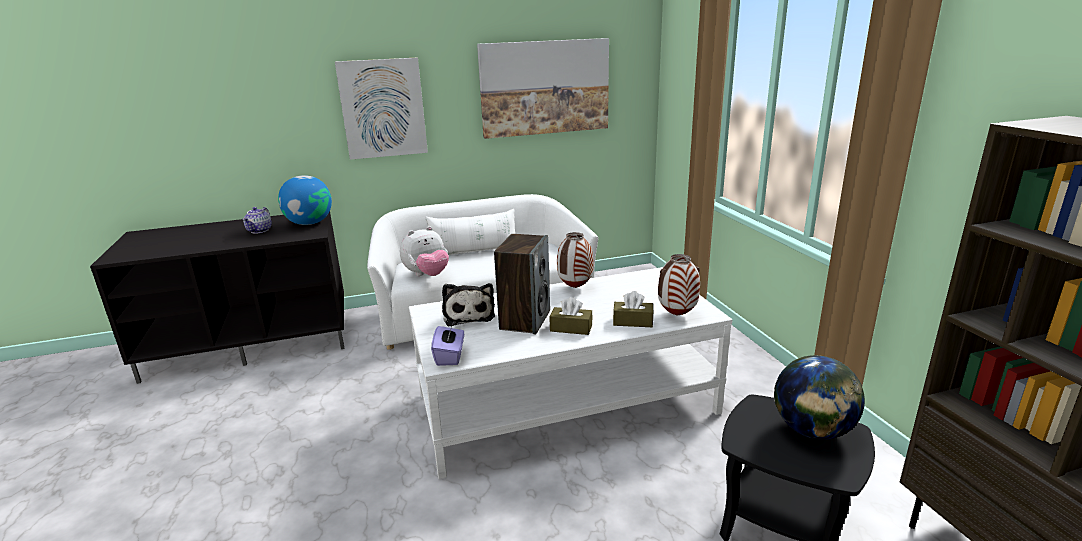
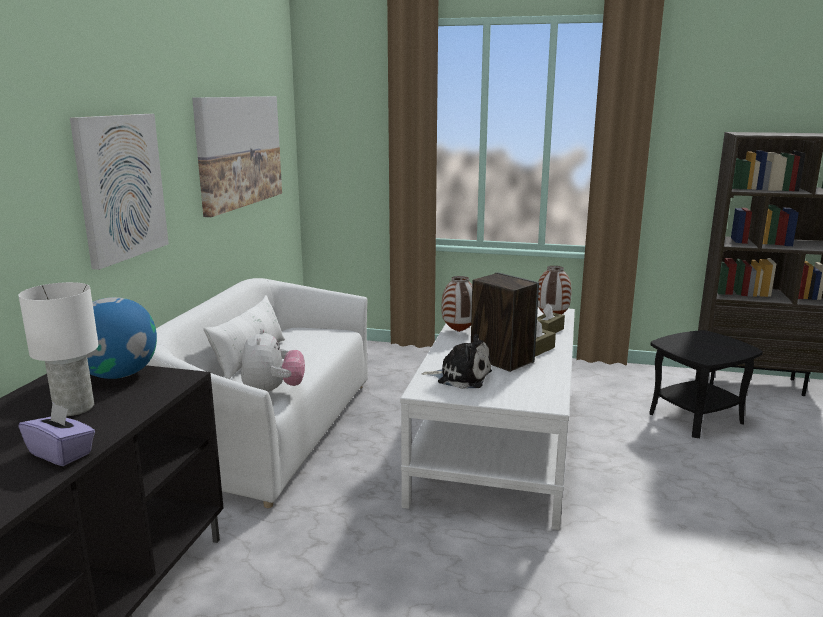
camera: 60 degrees left, 5 degrees down
teapot [243,207,272,233] -> white table lamp [18,282,99,416]
purple tissue box [431,324,464,366] -> purple tissue box moved to [19,403,95,466]
globe [774,355,865,439] -> none

